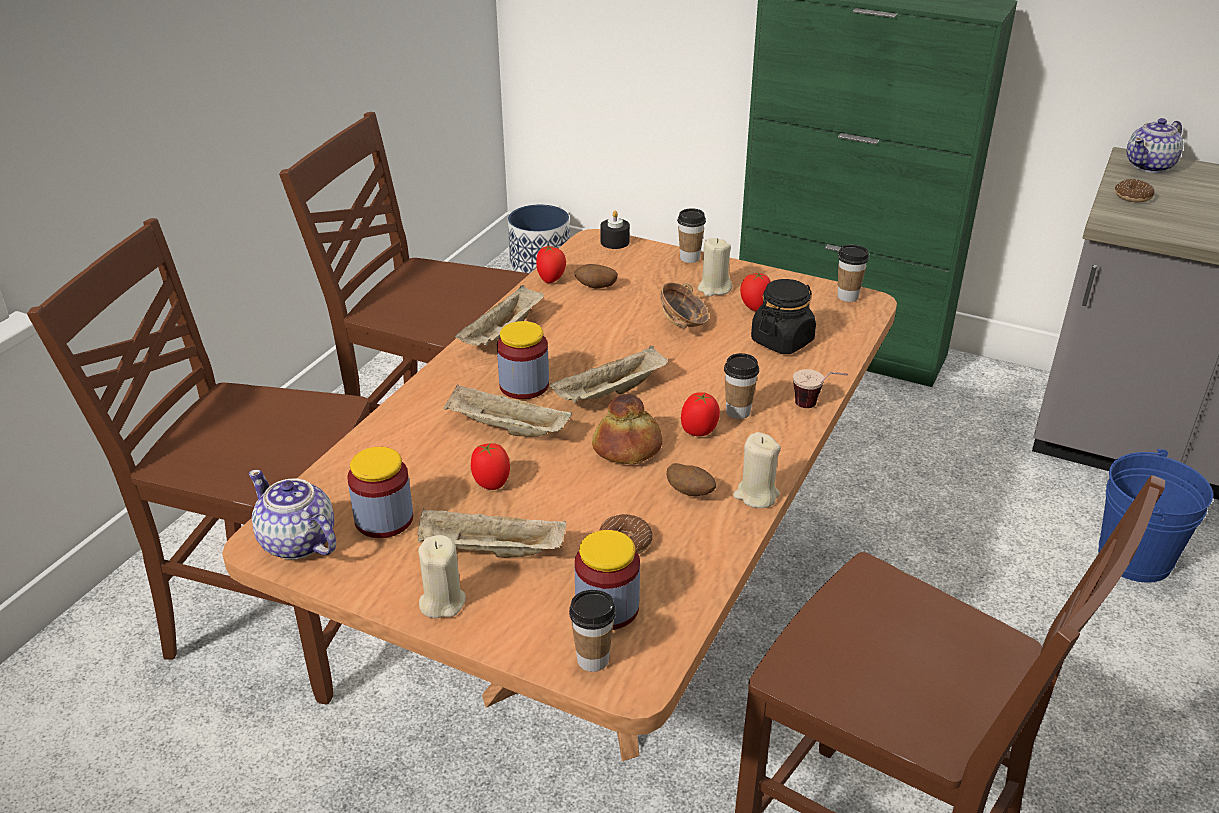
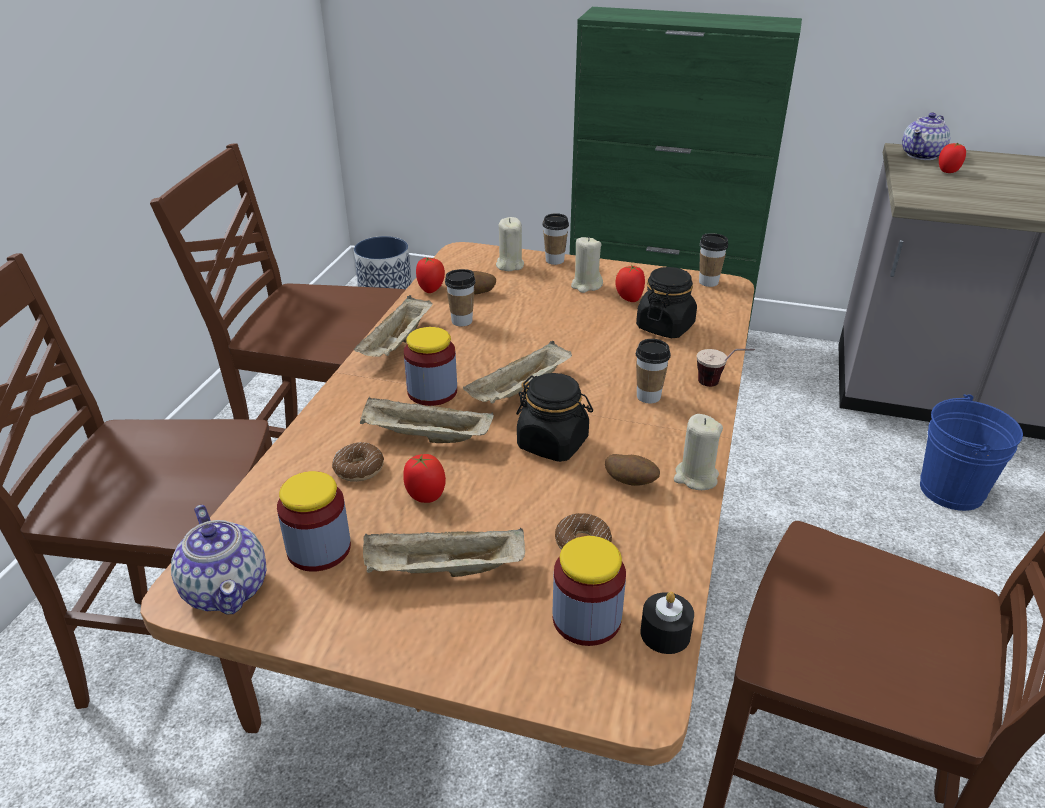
camera: 10 degrees left, 0 degrees up
teapot [249,470,336,560] -> teapot turned 150 degrees counterclockwise [171,505,266,614]
beige candle [418,535,466,618] -> beige candle moved to [496,217,524,271]
cup [569,590,616,672] -> cup moved to [445,269,475,326]
bread [592,394,662,465] -> black jar [516,373,593,462]
black candle [601,210,630,249] -> black candle moved to [641,592,694,654]
bowl [661,282,709,329] -> none
tomato [681,392,720,436] -> tomato moved to [939,143,966,173]
donut [1115,179,1154,203] -> donut moved to [332,442,384,482]

